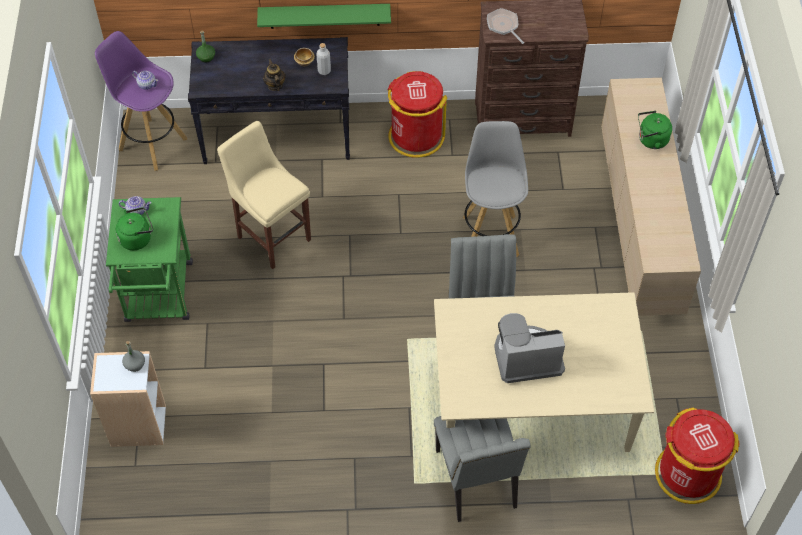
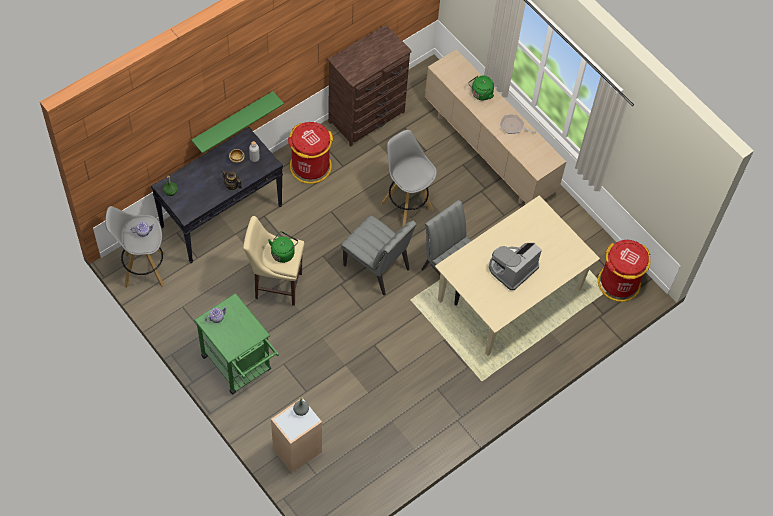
camera: 40 degrees left, 5 degrees up
purple stool [95,31,187,171] -> grey stool [105,206,165,288]
green kettle [116,207,153,250] -> green kettle moved to [268,231,298,263]
grey chair [434,416,530,522] -> grey chair moved to [341,216,417,296]
frying pan [487,8,524,44] -> frying pan moved to [500,114,535,134]

